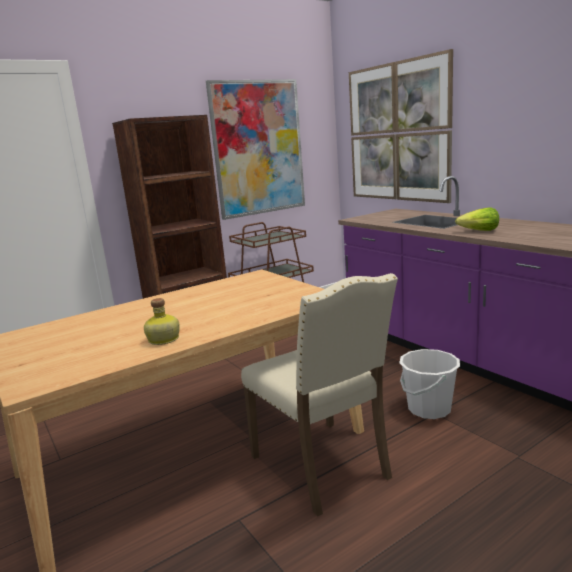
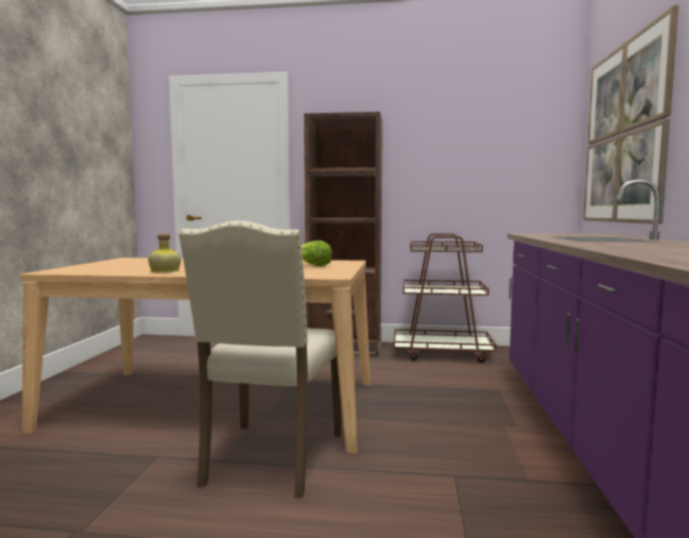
camera: 40 degrees right, 10 degrees down
picture [206,79,305,220] -> none
white bucket [399,349,460,419] -> none
lettuce [455,207,499,231] -> lettuce moved to [301,240,332,267]

